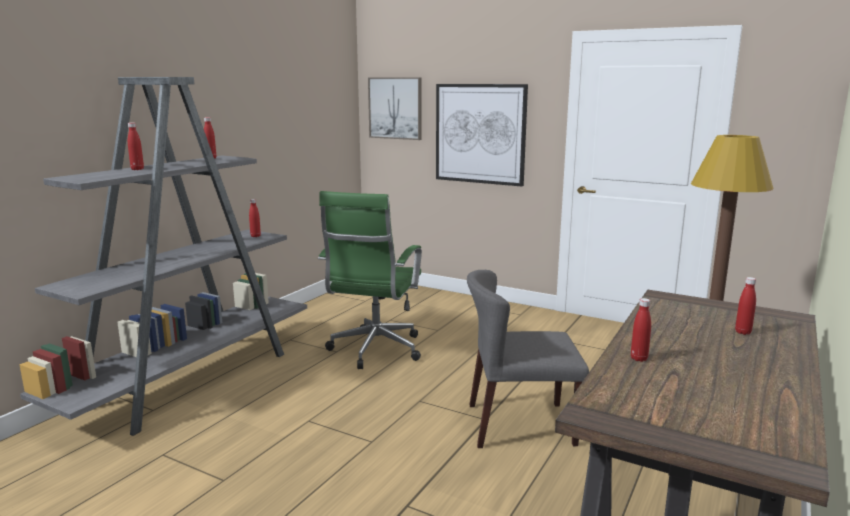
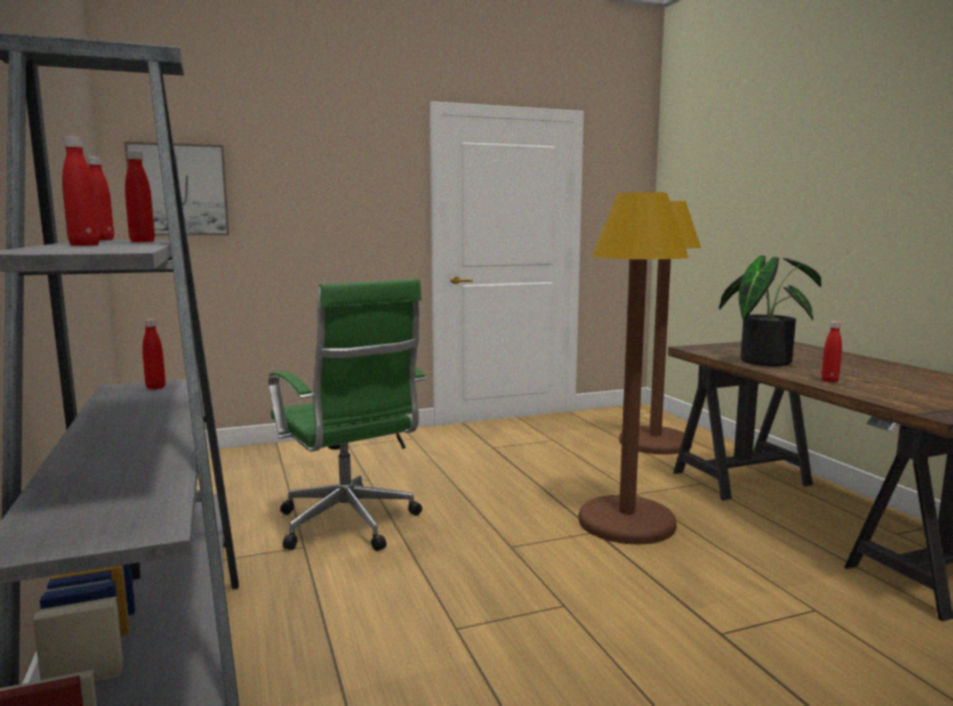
camera: 50 degrees left, 5 degrees down
picture [436,84,528,187] -> none
grey chair [467,270,589,448] -> brown floor lamp [578,192,689,545]
red bottle [735,277,756,335] -> red bottle moved to [125,150,155,242]
none -> potted plant [719,256,821,366]

